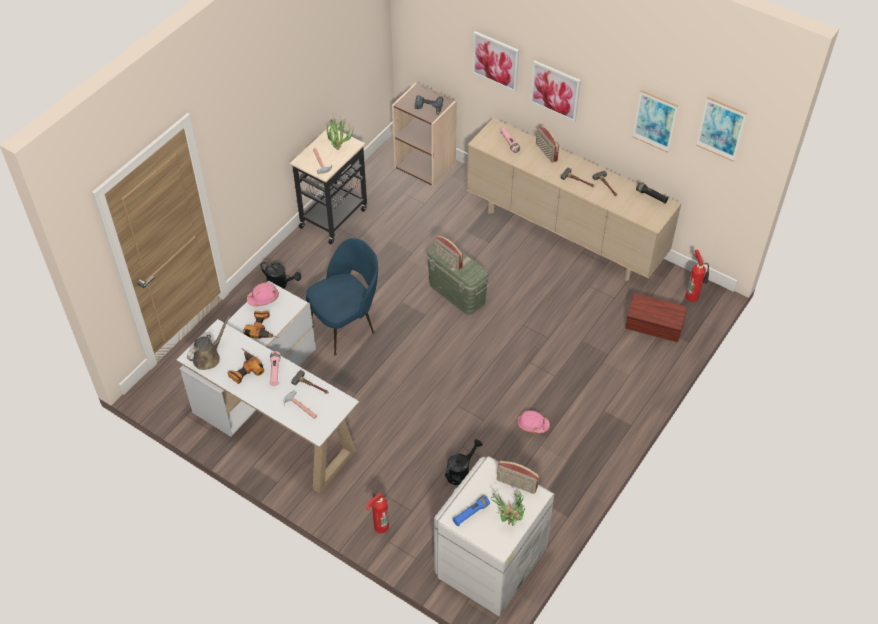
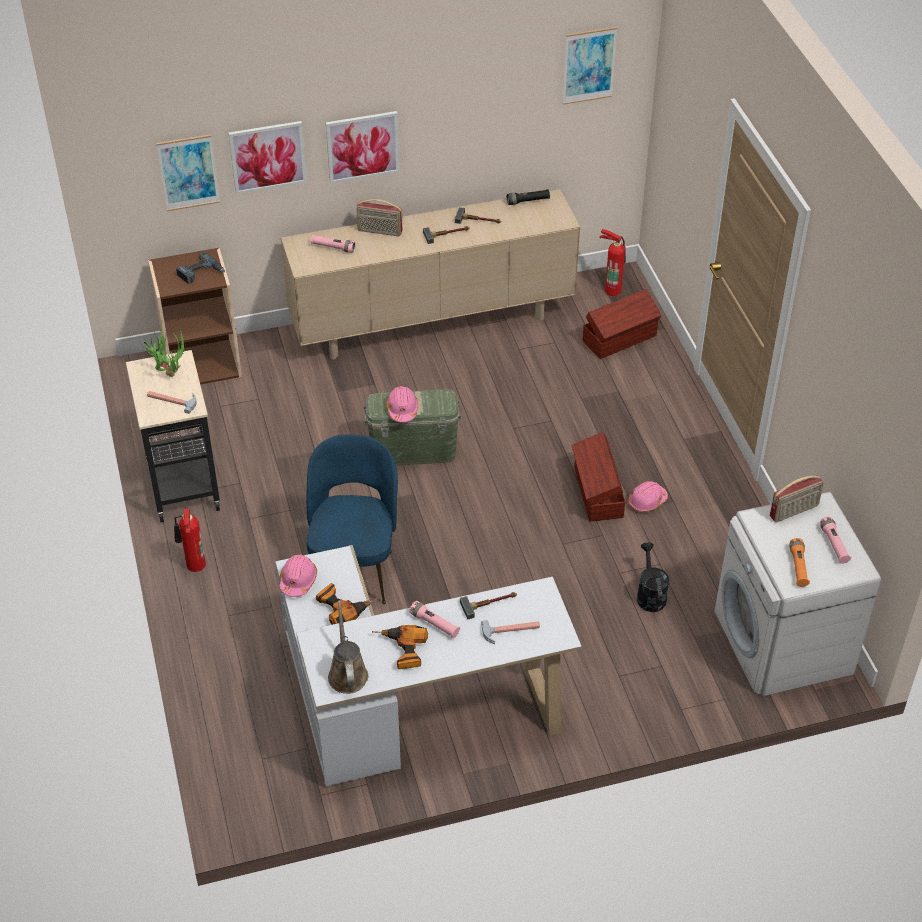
camera: 50 degrees left, 5 degrees down
black watering can [260,262,301,289] -> none
fire extinguisher [366,492,389,533] -> fire extinguisher moved to [174,509,206,572]
radio [434,235,463,271] -> pink hard hat [386,386,418,422]
blue flashlight [452,495,490,526] -> orange flashlight [790,538,810,587]
potted plant [491,490,525,526] -> pink flashlight [820,516,851,564]
picture [632,90,678,152] -> picture moved to [156,134,220,211]
none -> brown storage box [571,432,625,522]

